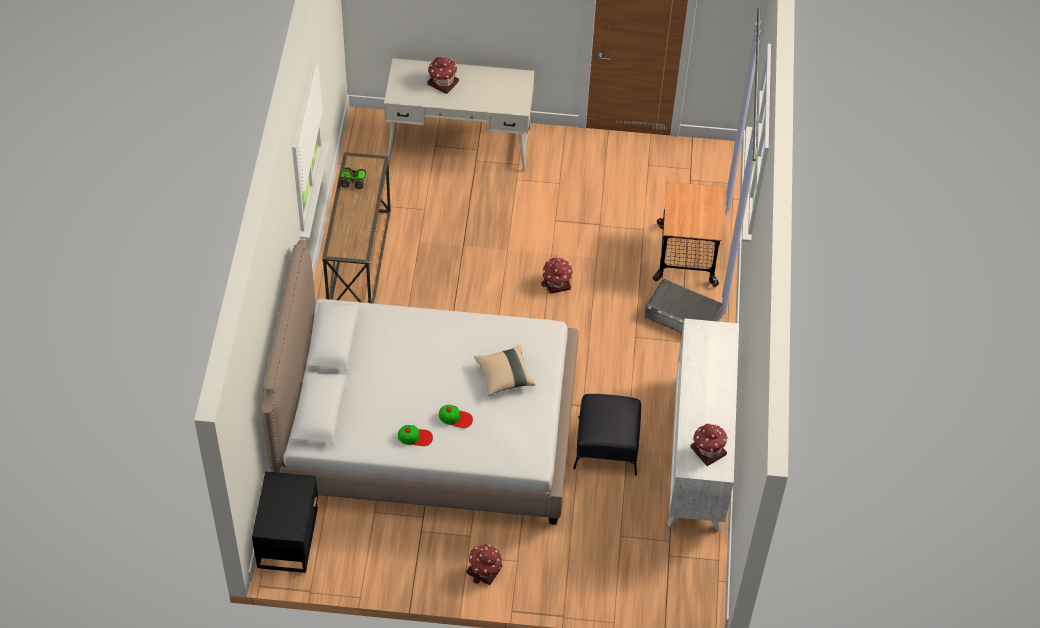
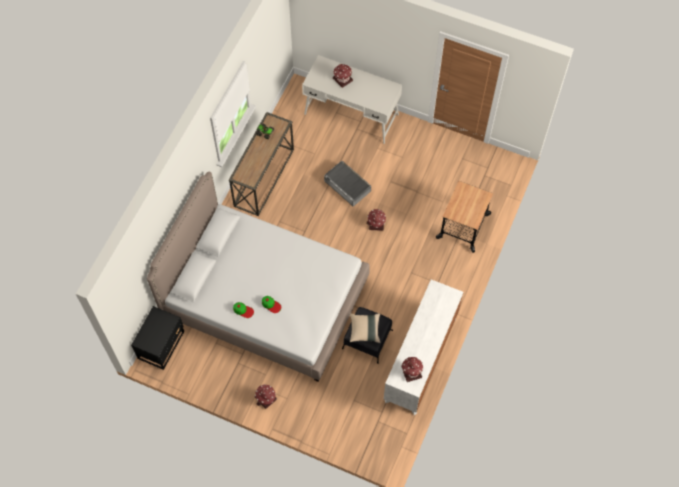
camera: 20 degrees right, 10 degrees up
beige pillow [474,345,536,396] -> beige pillow moved to [350,313,381,343]
grey storage box [644,279,723,333] -> grey storage box moved to [324,161,371,207]

